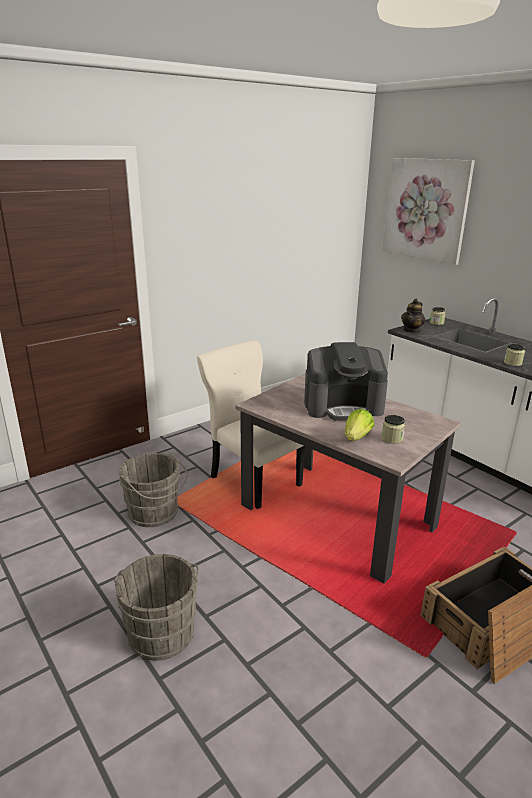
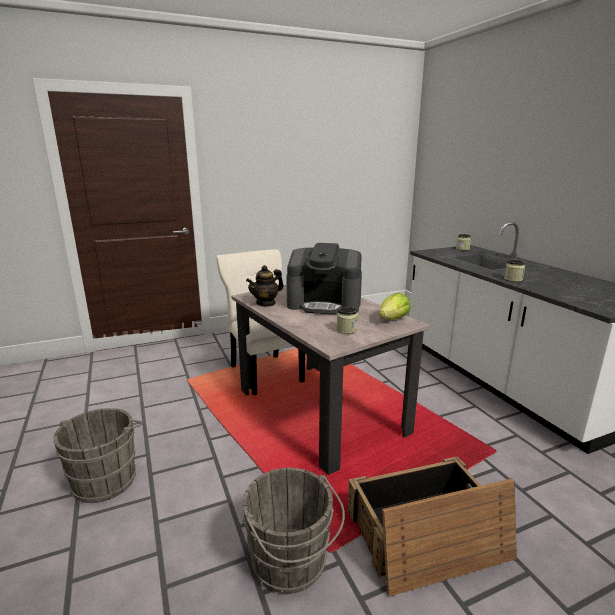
camera: 15 degrees right, 5 degrees down
grey bucket [119,453,188,527] -> grey bucket moved to [242,468,345,594]
lettuce [345,409,374,441] -> lettuce moved to [379,293,410,320]
picture [382,158,475,265] -> none
teapot [401,299,425,333] -> teapot moved to [246,265,284,307]

